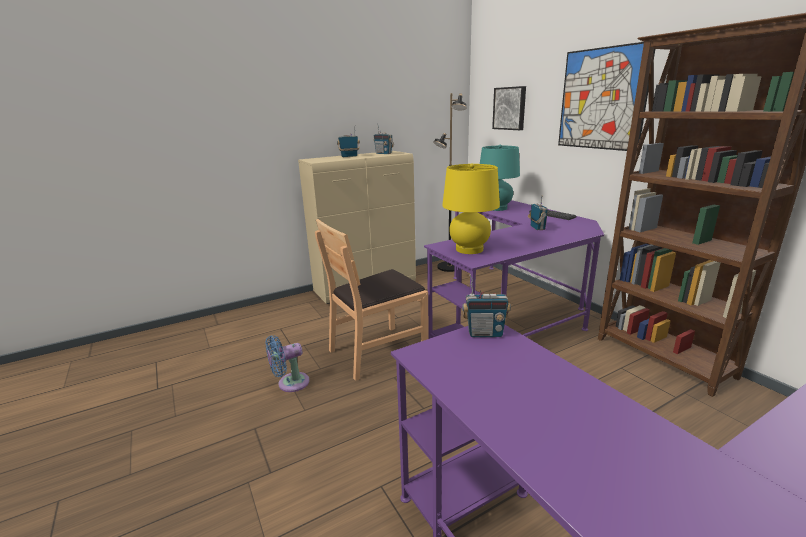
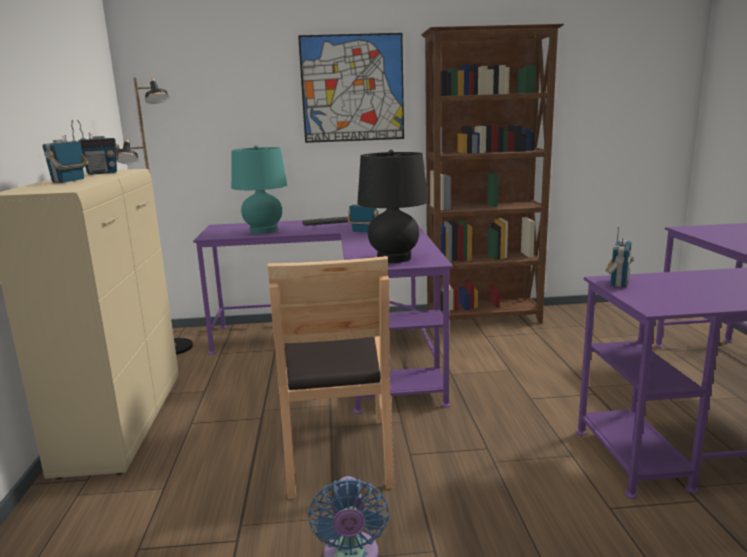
camera: 65 degrees left, 5 degrees down
yellow table lamp [442,163,500,254] -> black table lamp [357,150,428,263]
picture [492,86,526,130] -> none

